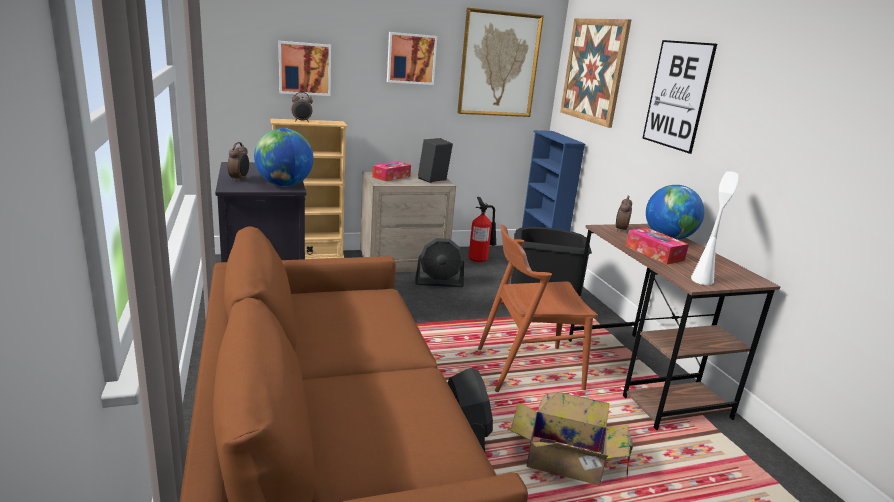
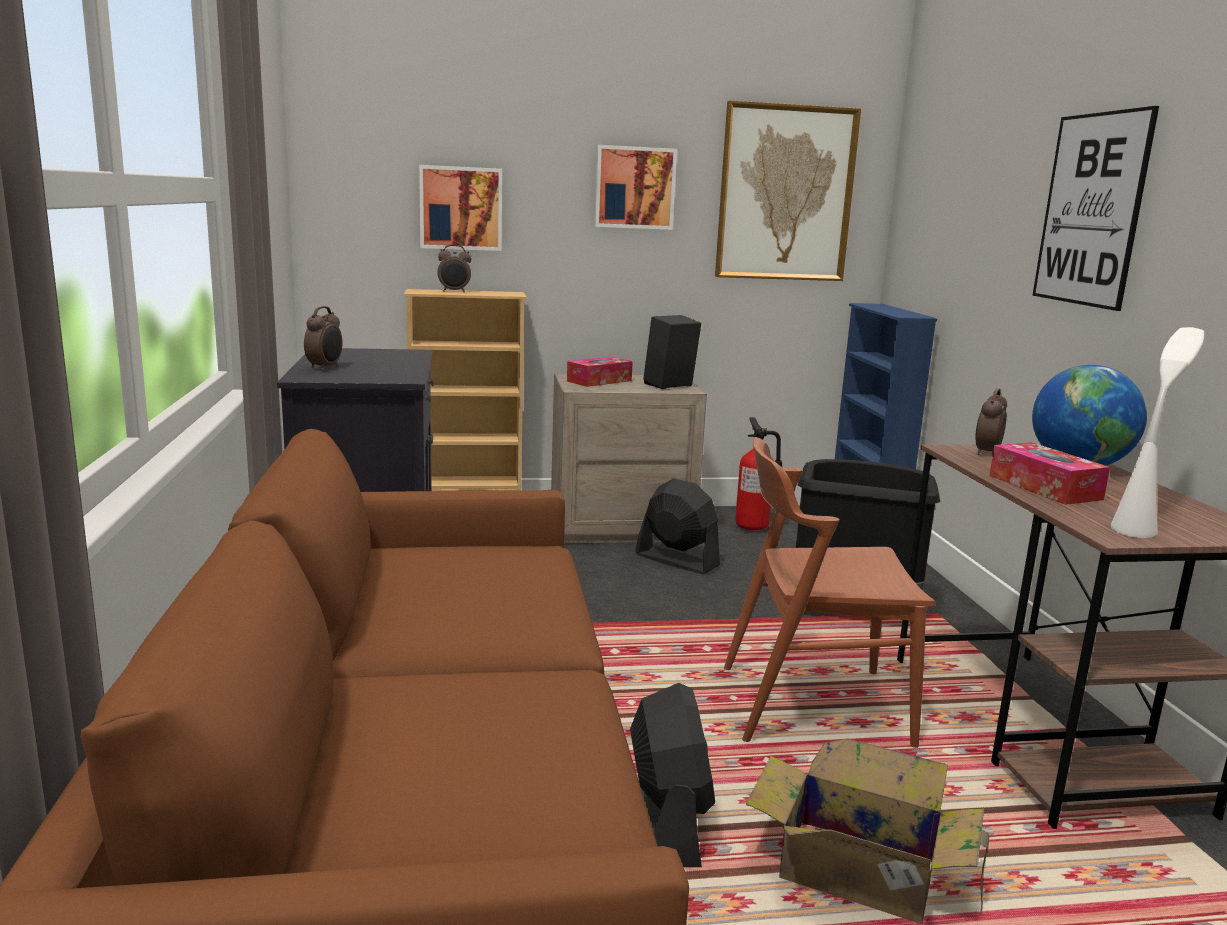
camera: 10 degrees right, 5 degrees down
globe [254,128,314,187] -> none
black fan [415,238,464,287] -> black fan turned 150 degrees counterclockwise [635,478,720,574]
picture [560,18,631,128] -> none

